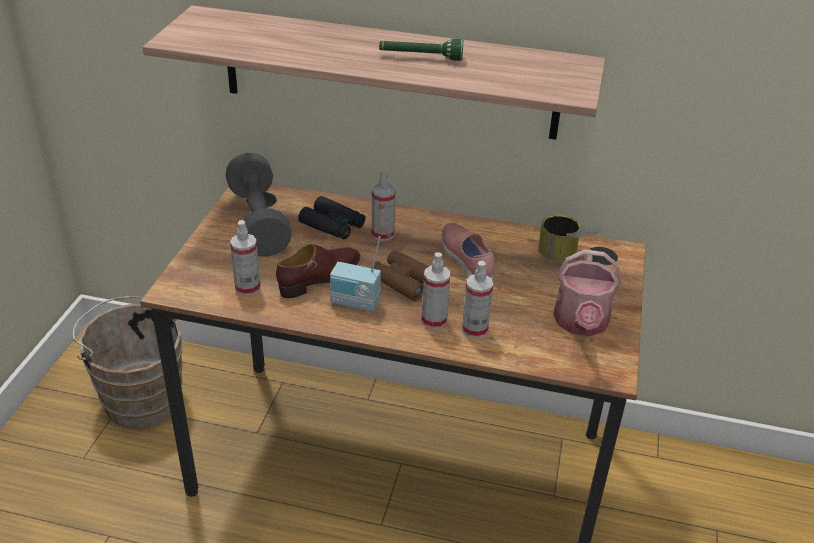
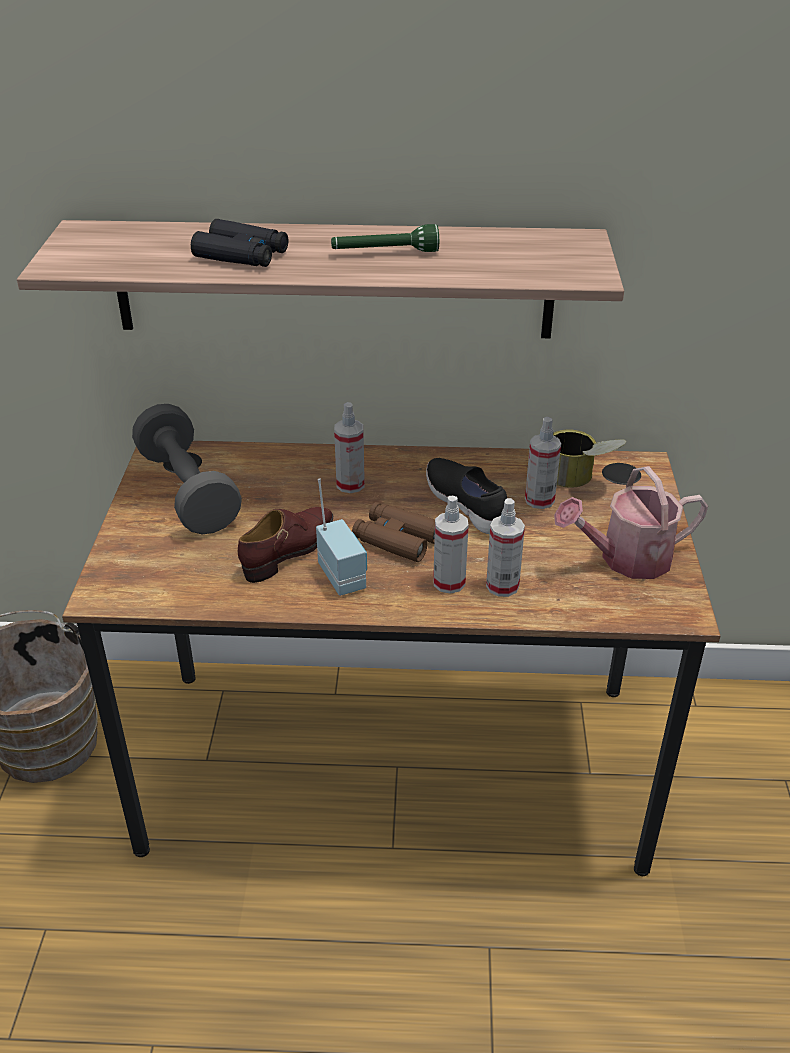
camera: 10 degrees left, 0 degrees up
spray bottle [230,220,261,296] -> spray bottle moved to [525,417,561,509]
black binoculars [298,196,365,239] -> black binoculars moved to [191,219,288,267]
radio [330,236,381,312] -> radio turned 120 degrees counterclockwise [316,478,367,596]
pink shoe [441,223,495,281] -> black shoe [426,458,507,534]
watering can [553,249,622,336] -> watering can turned 75 degrees clockwise [554,466,708,579]

